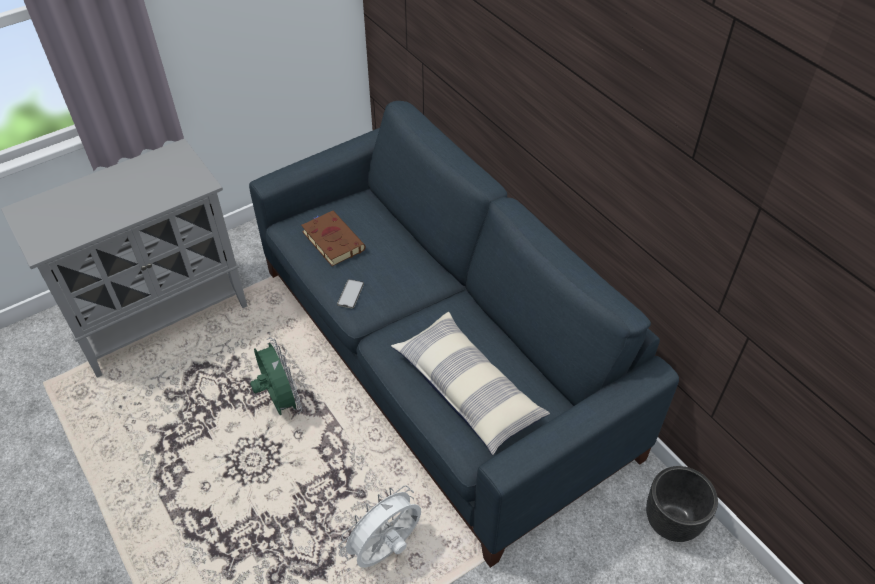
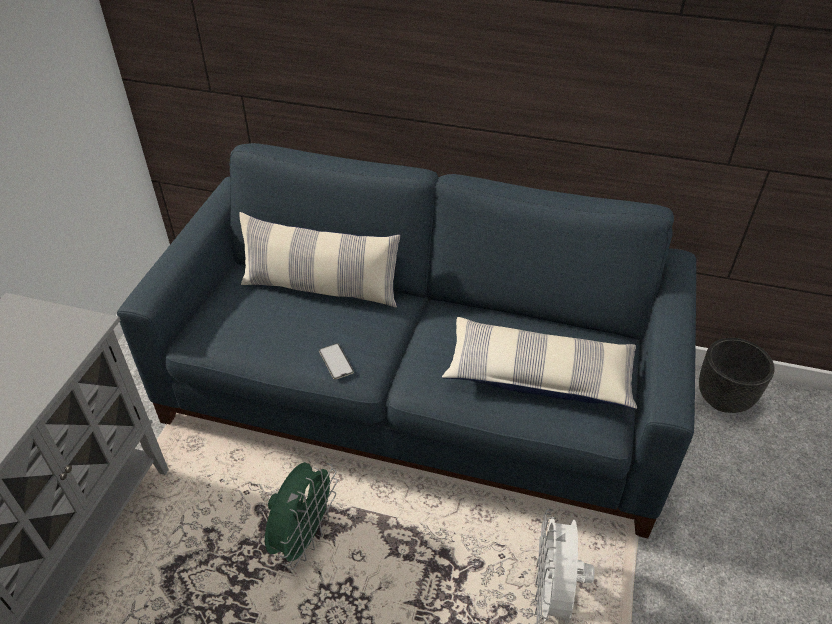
camera: 40 degrees left, 5 degrees down
green fan [250,338,302,415] -> green fan turned 90 degrees clockwise [265,462,338,570]
brown book [301,211,366,266] -> none
none -> pillow [239,212,401,307]

